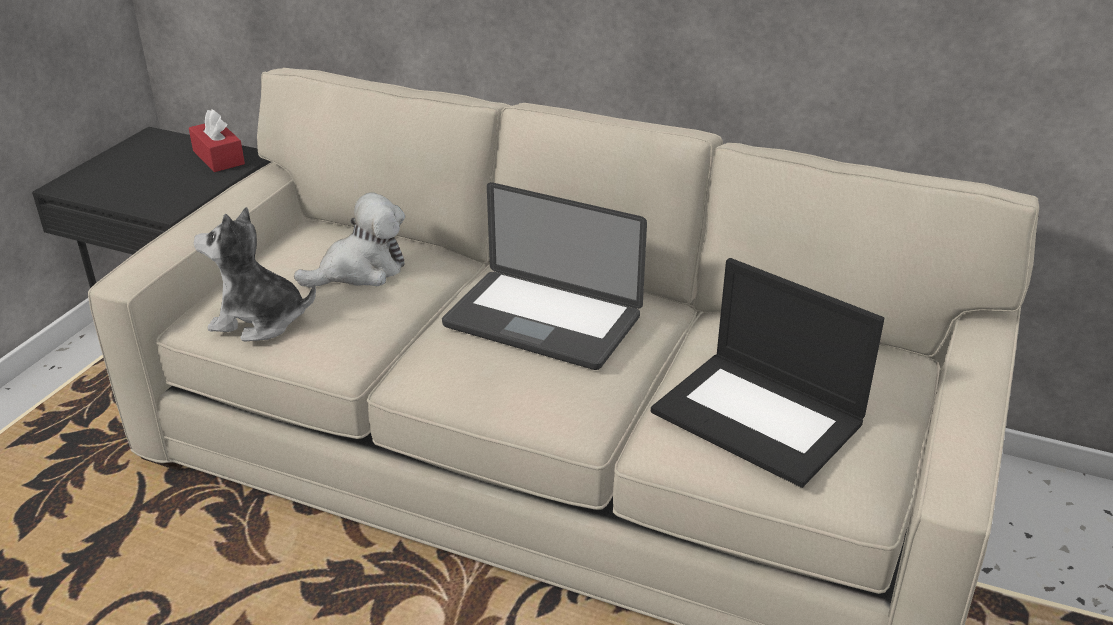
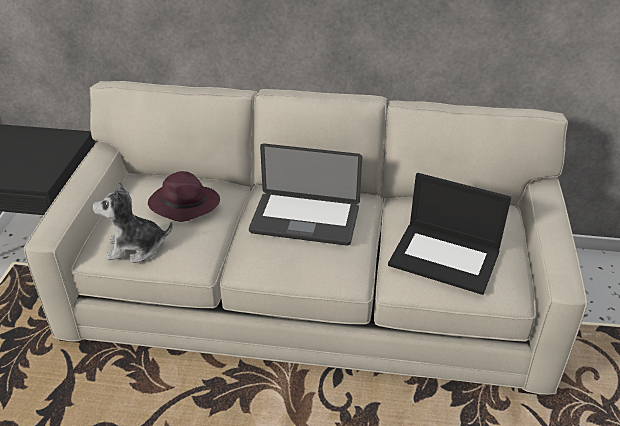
camera: 15 degrees left, 5 degrees up
red tissue box [189,109,245,172] -> none
plush toy [294,192,405,287] -> purple hat [148,171,220,222]

